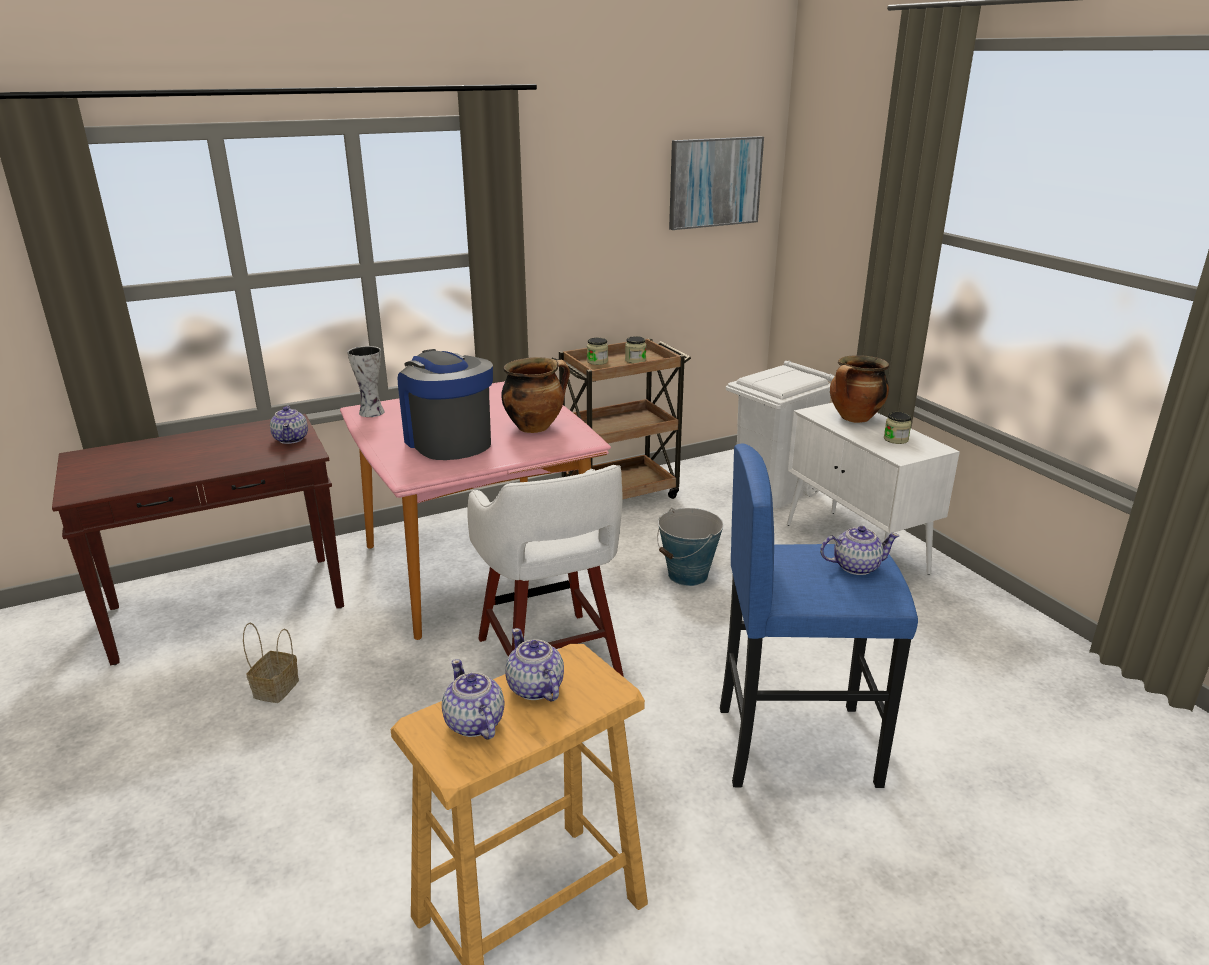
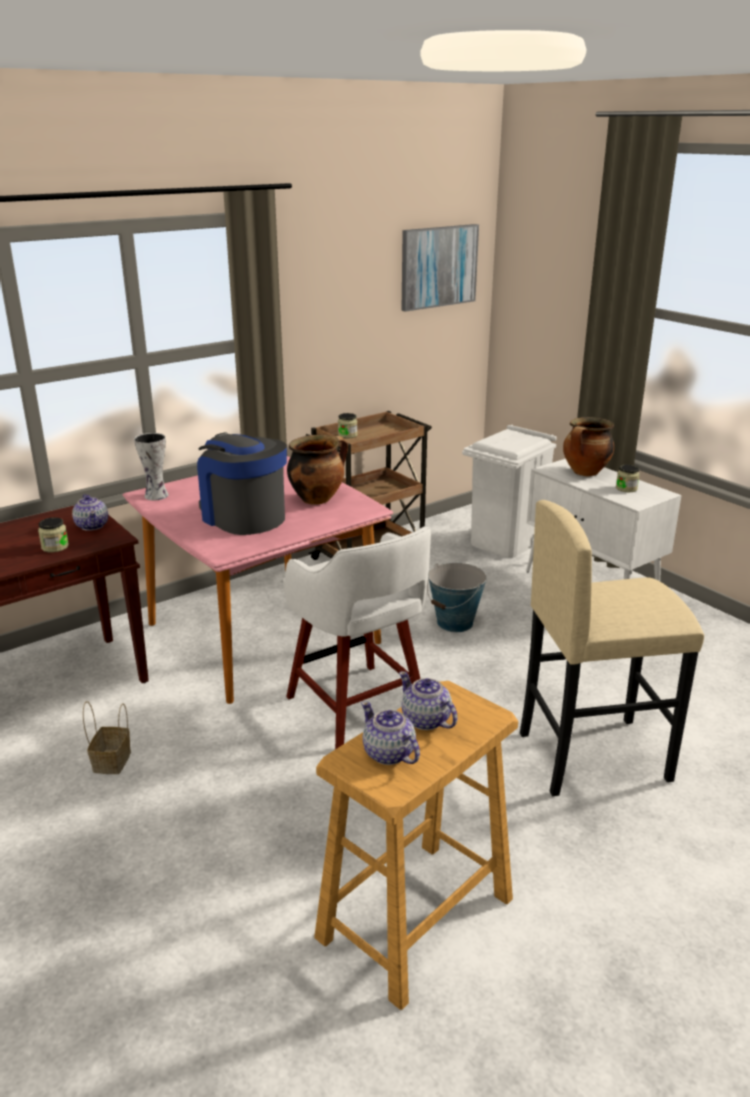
camera: 10 degrees left, 0 degrees up
jar [625,336,646,364] -> jar moved to [38,517,69,552]
blue stool [720,443,918,788] -> beige stool [520,500,704,796]
teapot [820,526,900,575] -> none

